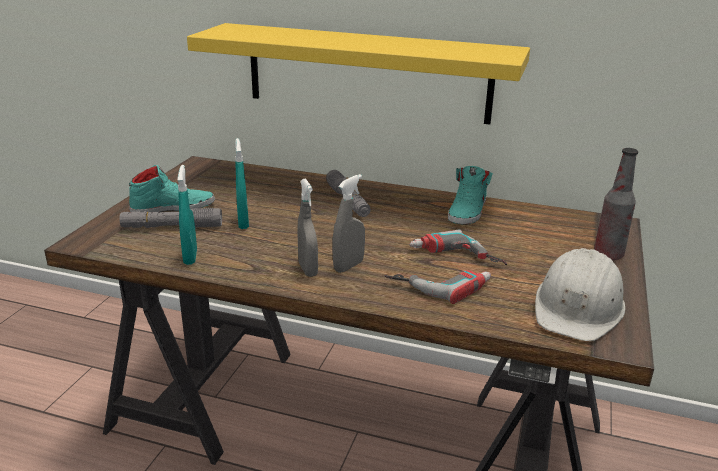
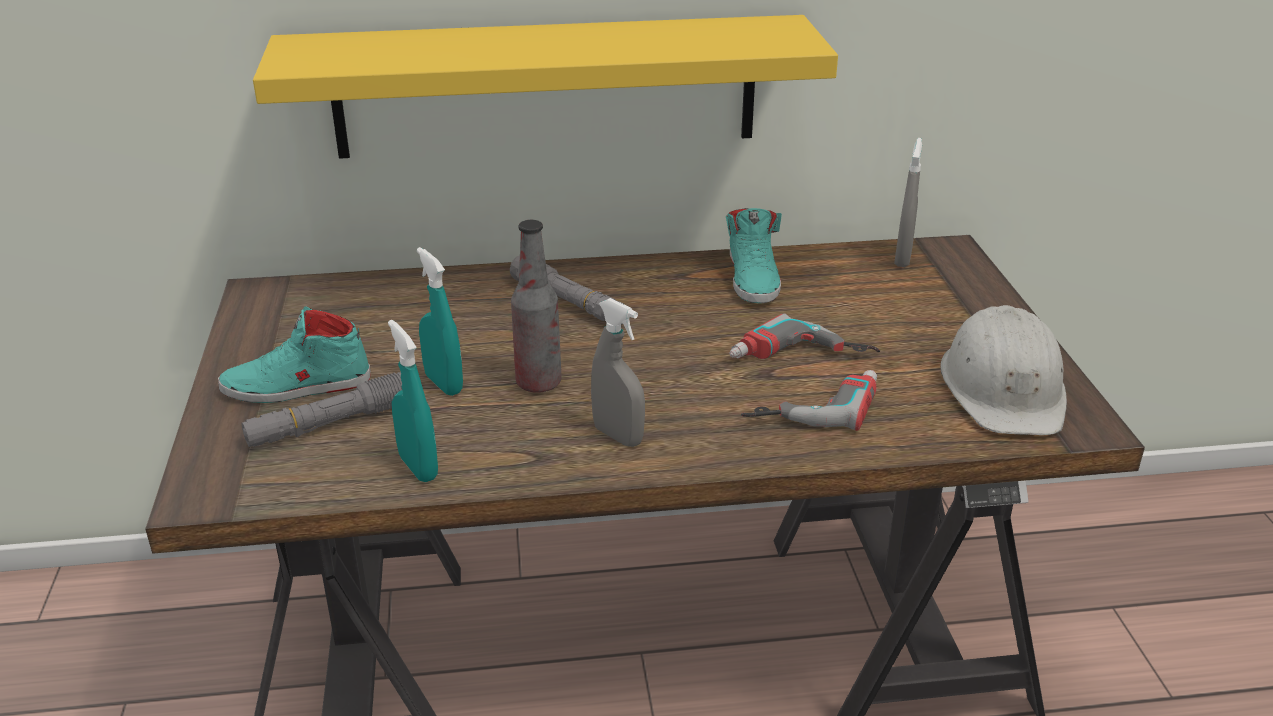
camera: 25 degrees left, 5 degrees up
turquoise shoe [129,165,215,213] -> turquoise shoe turned 150 degrees counterclockwise [218,306,371,403]
grey spray bottle [332,174,365,273] -> grey spray bottle moved to [894,138,922,267]
bottle [594,148,638,260] -> bottle moved to [511,220,562,393]

